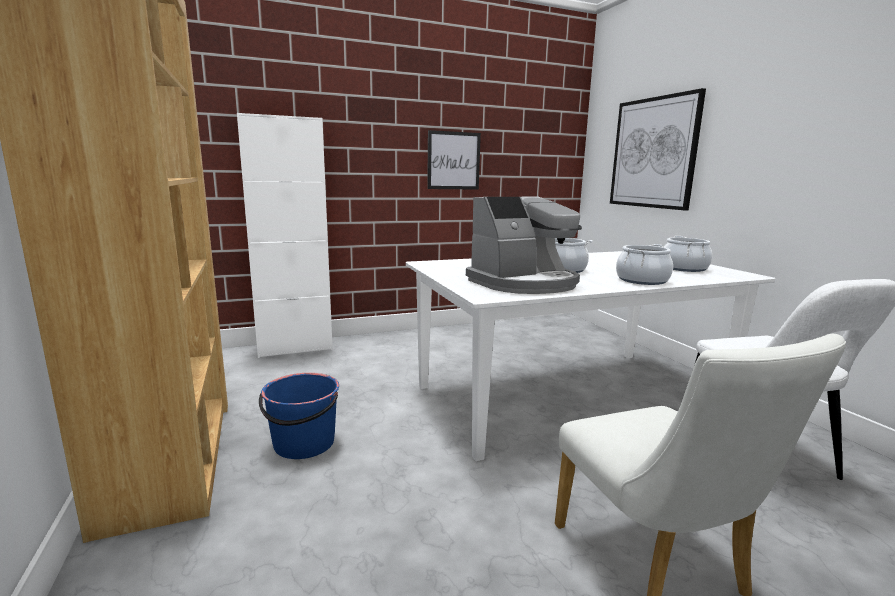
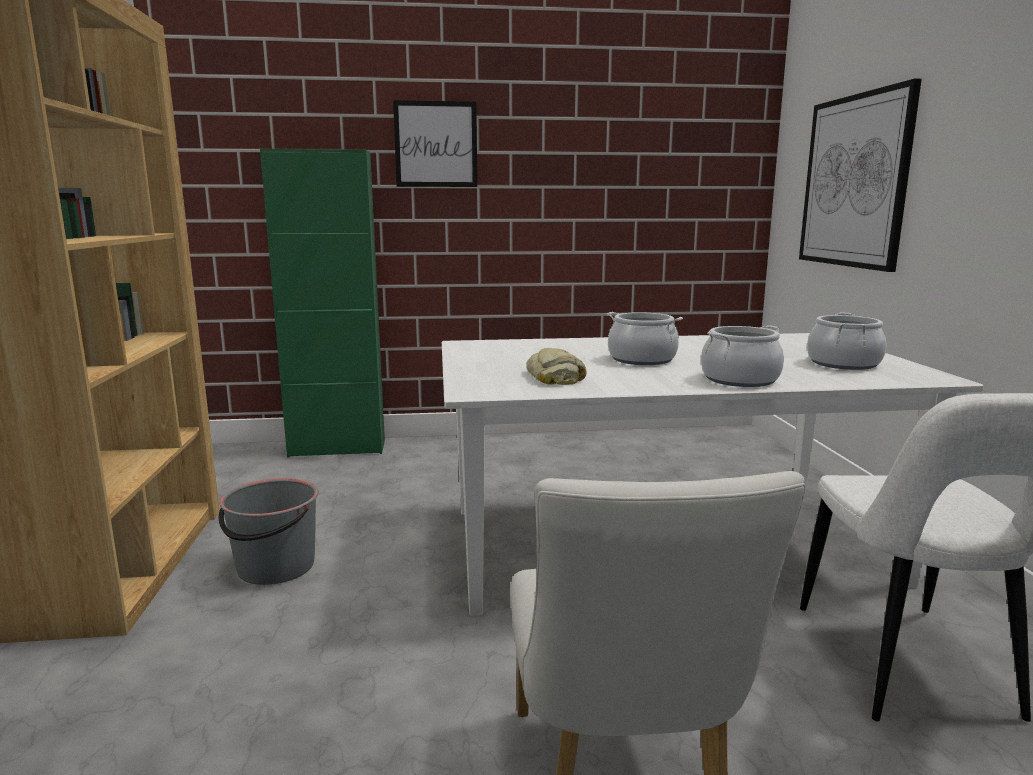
camera: 15 degrees right, 0 degrees up
white cabinet [237,113,333,358] -> green cabinet [260,149,385,458]
blue bucket [259,373,339,459] -> grey bucket [219,478,319,585]
picture [427,130,481,190] -> picture moved to [393,100,477,187]
coffee machine [466,197,582,294] -> bread [526,348,587,385]

